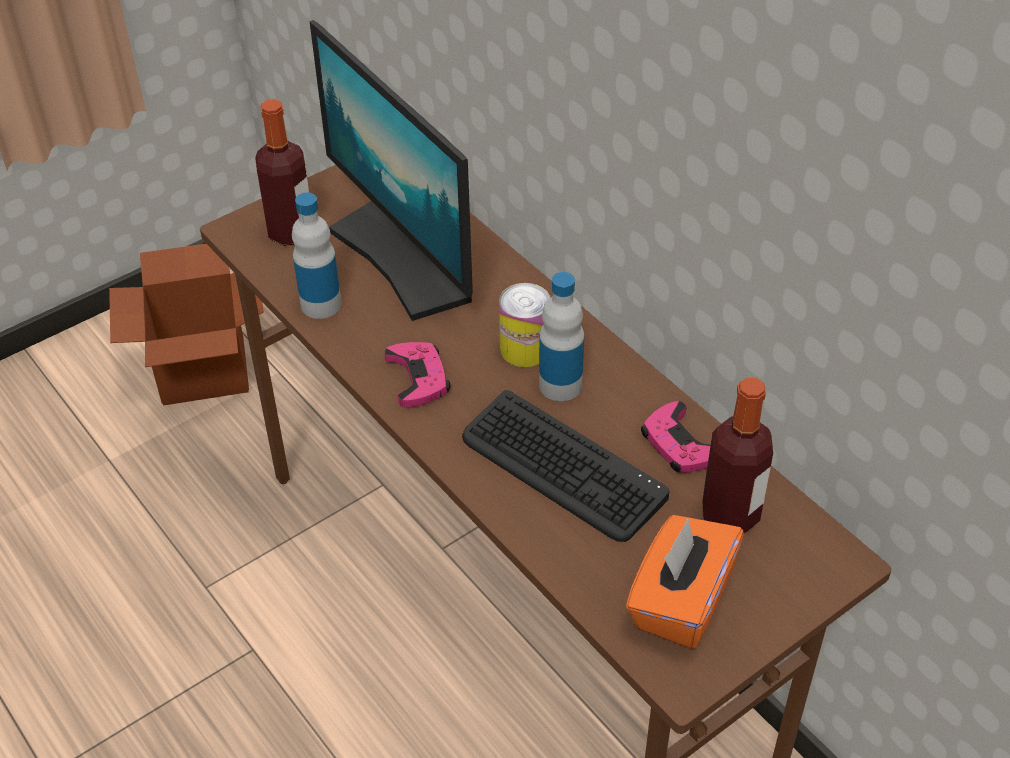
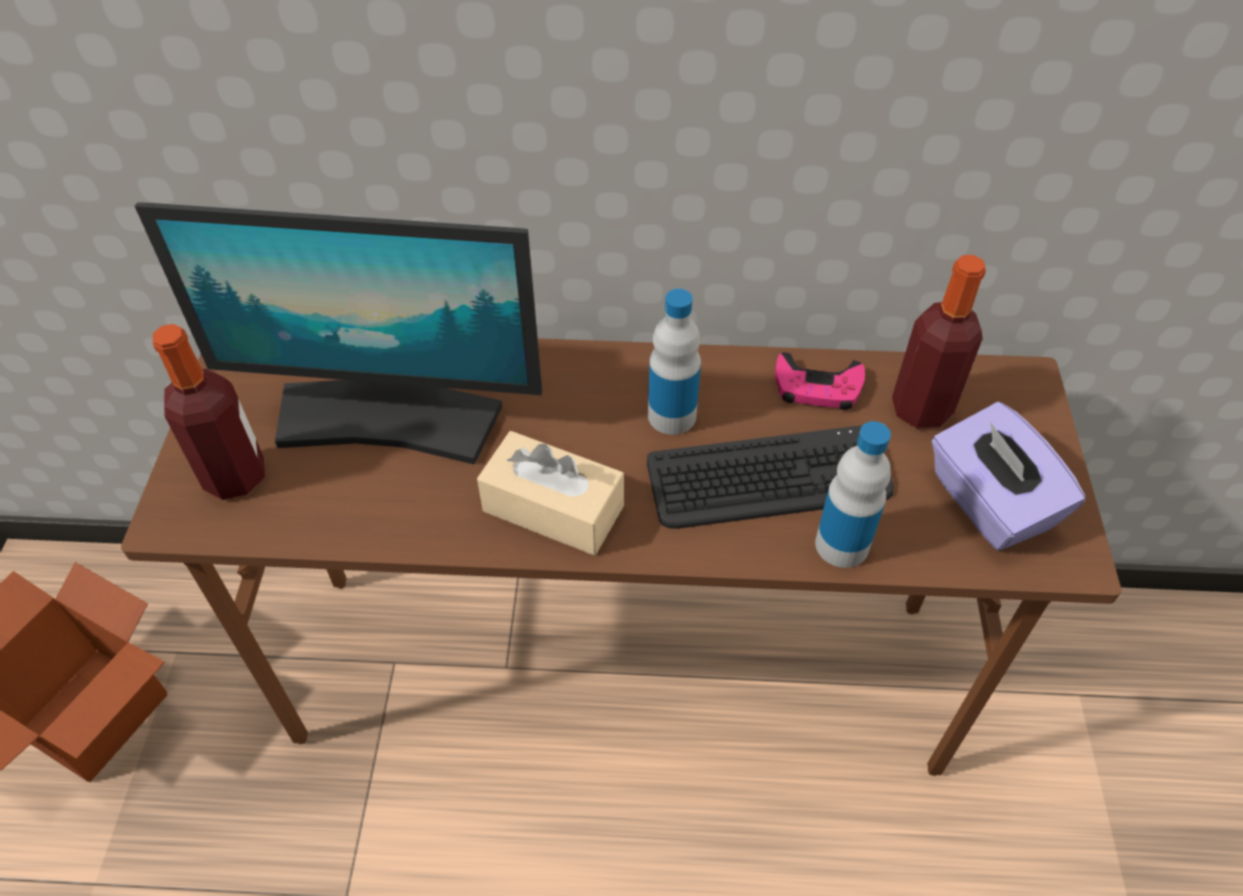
camera: 50 degrees left, 5 degrees up
bottle [292,192,342,319] -> bottle moved to [815,421,891,568]
pink game controller [385,342,451,408] -> beige tissue box [477,431,624,555]
can [499,283,550,367] -> none
orange tissue box [626,515,744,649] -> purple tissue box [932,402,1086,550]

